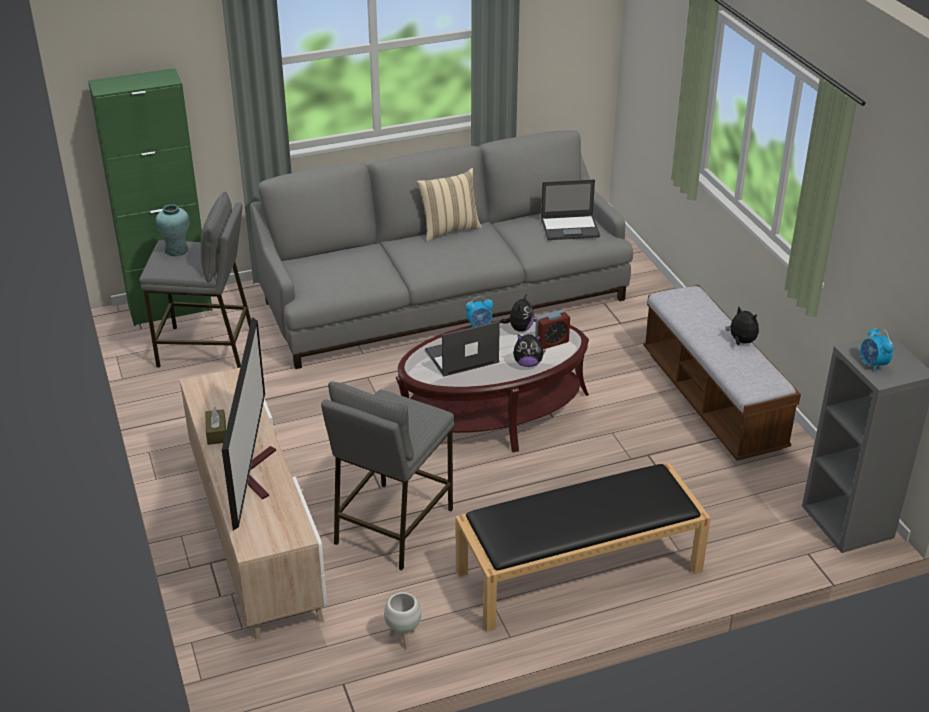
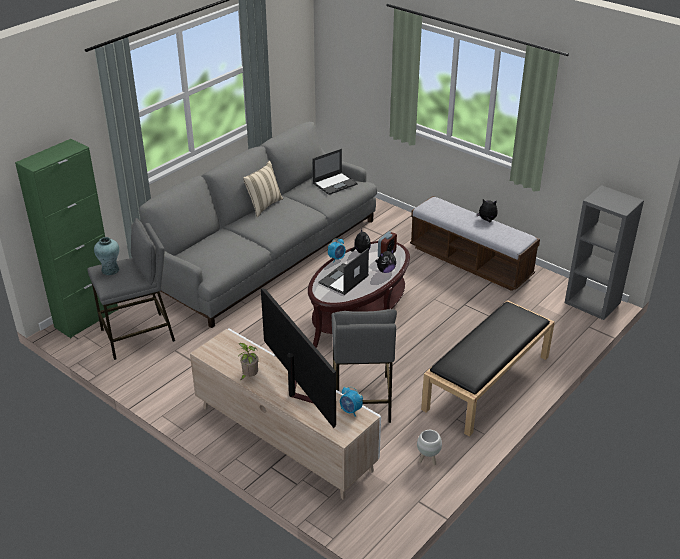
camera: 30 degrees left, 0 degrees up
brown tissue box [205,407,226,445] -> potted plant [237,343,258,380]
alarm clock [861,328,894,372] -> alarm clock moved to [340,387,363,417]

